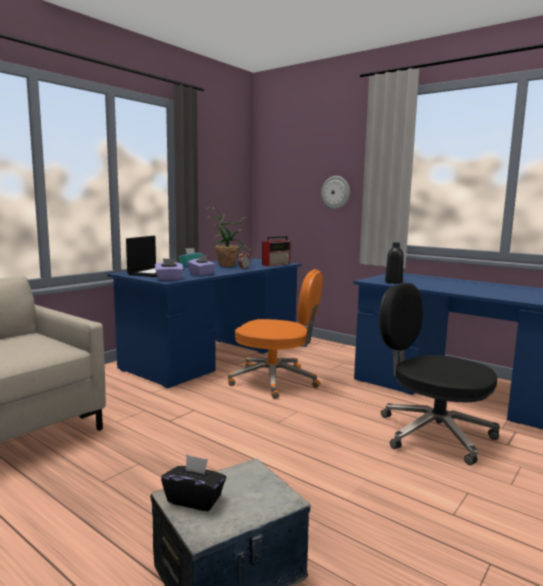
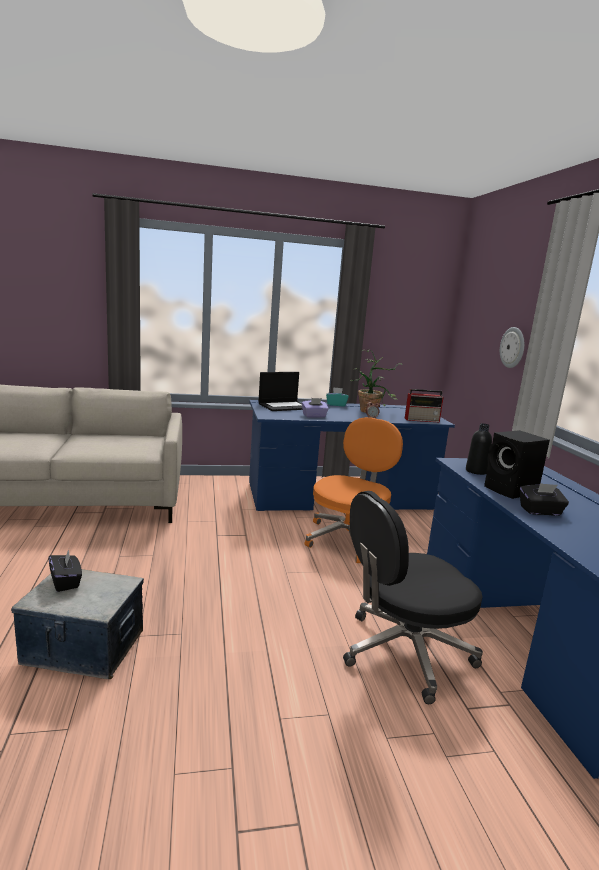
camera: 40 degrees right, 5 degrees up
purple tissue box [155,258,183,280] -> none
orange office chair [228,269,323,399] -> orange office chair turned 120 degrees counterclockwise [305,417,403,563]
black office chair [379,283,500,465] -> black office chair turned 105 degrees counterclockwise [343,491,483,704]
none -> black speaker [484,430,550,499]
none -> black tissue box [520,483,569,516]

